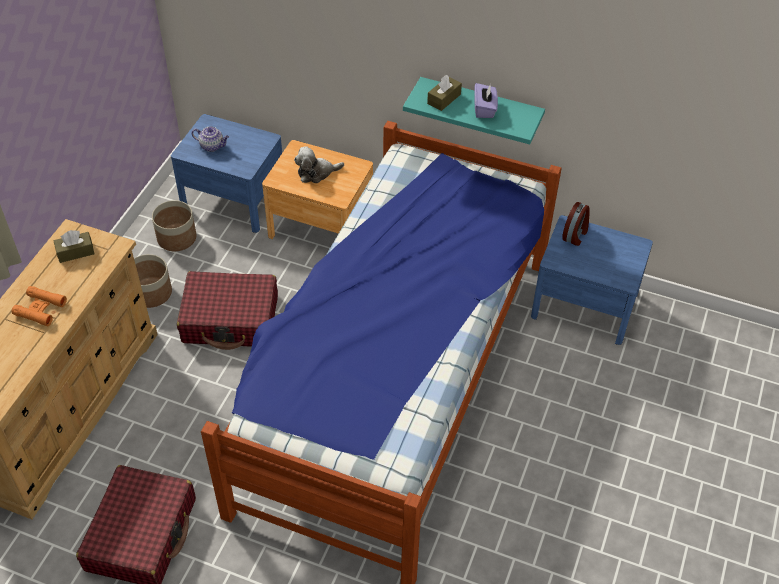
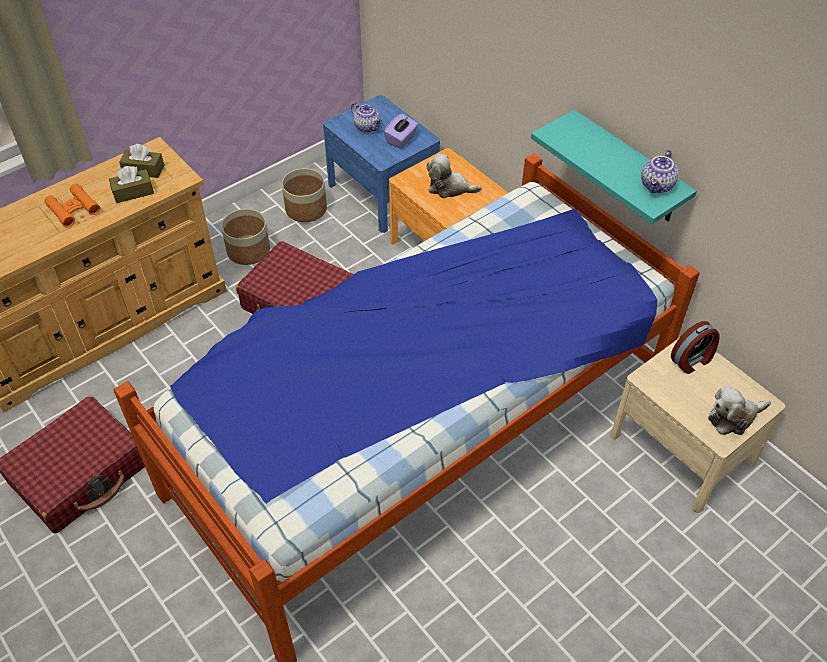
camera: 30 degrees right, 0 degrees up
brown tissue box [427,75,462,111] -> brown tissue box moved to [109,166,154,203]
purple tissue box [474,83,498,118] -> purple tissue box moved to [384,113,418,149]
blue nightstand [531,215,653,345] -> beige nightstand [610,338,785,513]
none -> teapot [641,149,679,193]
none -> plush toy [708,386,771,435]

